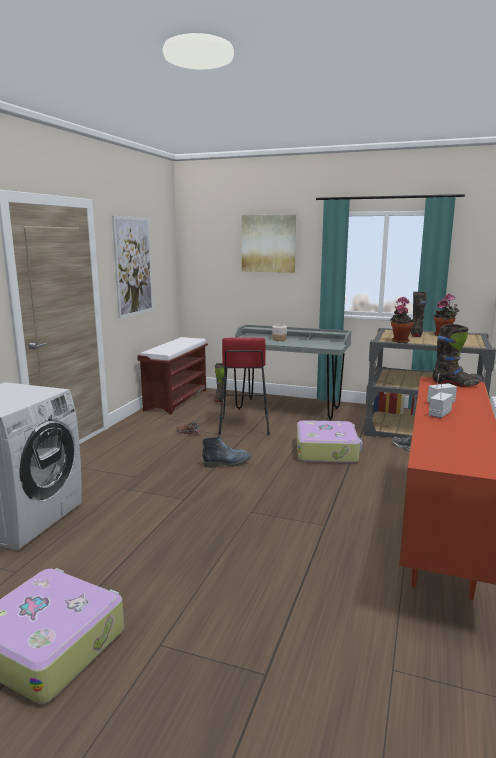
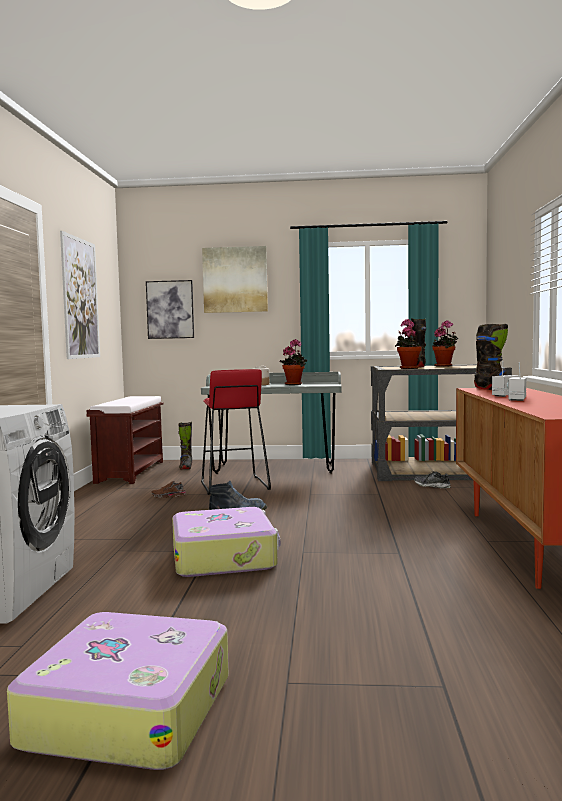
camera: 15 degrees left, 10 degrees down
suitcase [297,420,362,463] -> suitcase moved to [172,507,280,577]
none -> picture [146,280,194,339]
none -> potted plant [279,339,307,385]

